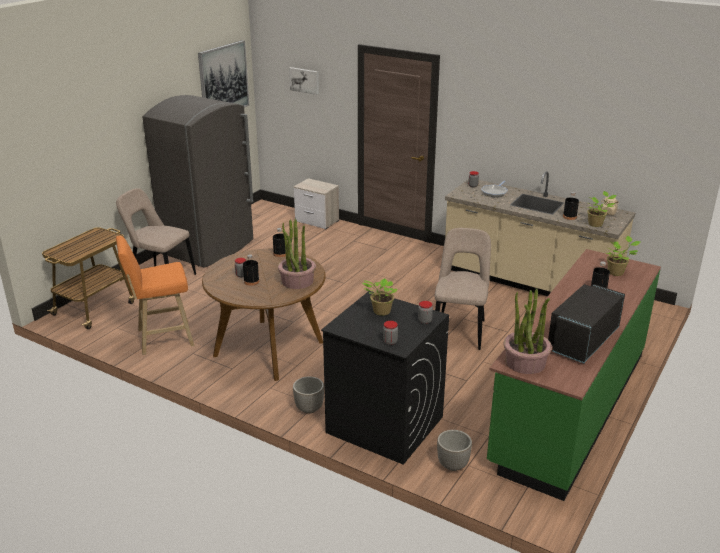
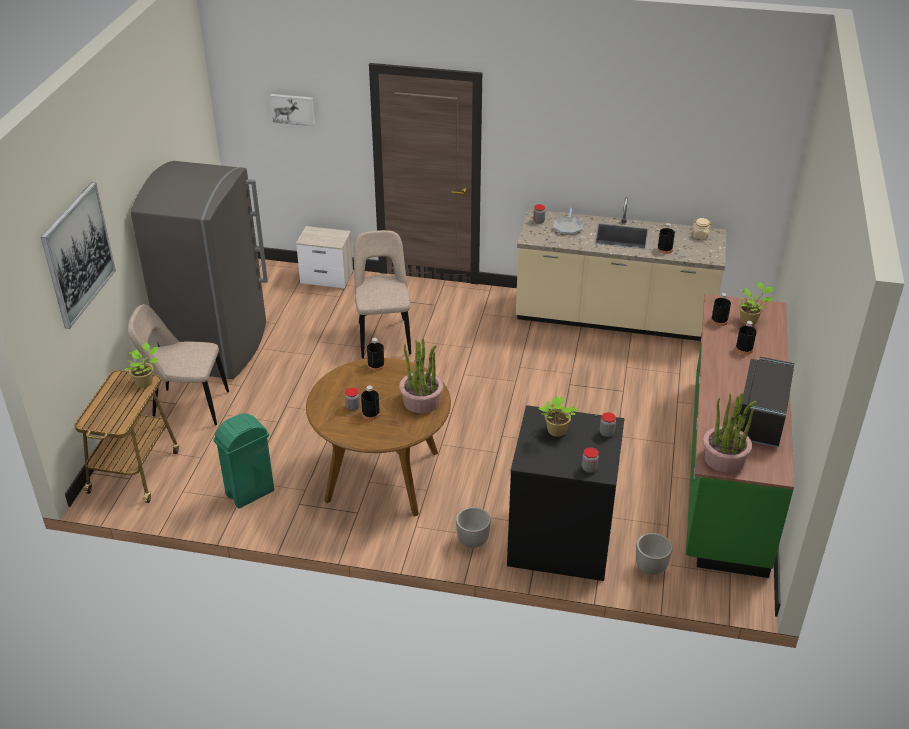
camera: 20 degrees left, 10 degrees up
orange stool [116,235,194,355] -> green trash can [213,413,274,509]
picture [198,40,249,107] -> picture moved to [41,182,116,329]
beige chair [435,228,491,350] -> beige chair moved to [354,230,411,358]
potted plant [587,191,617,227] -> potted plant moved to [125,343,158,388]
none -> black bottle [711,293,731,326]

